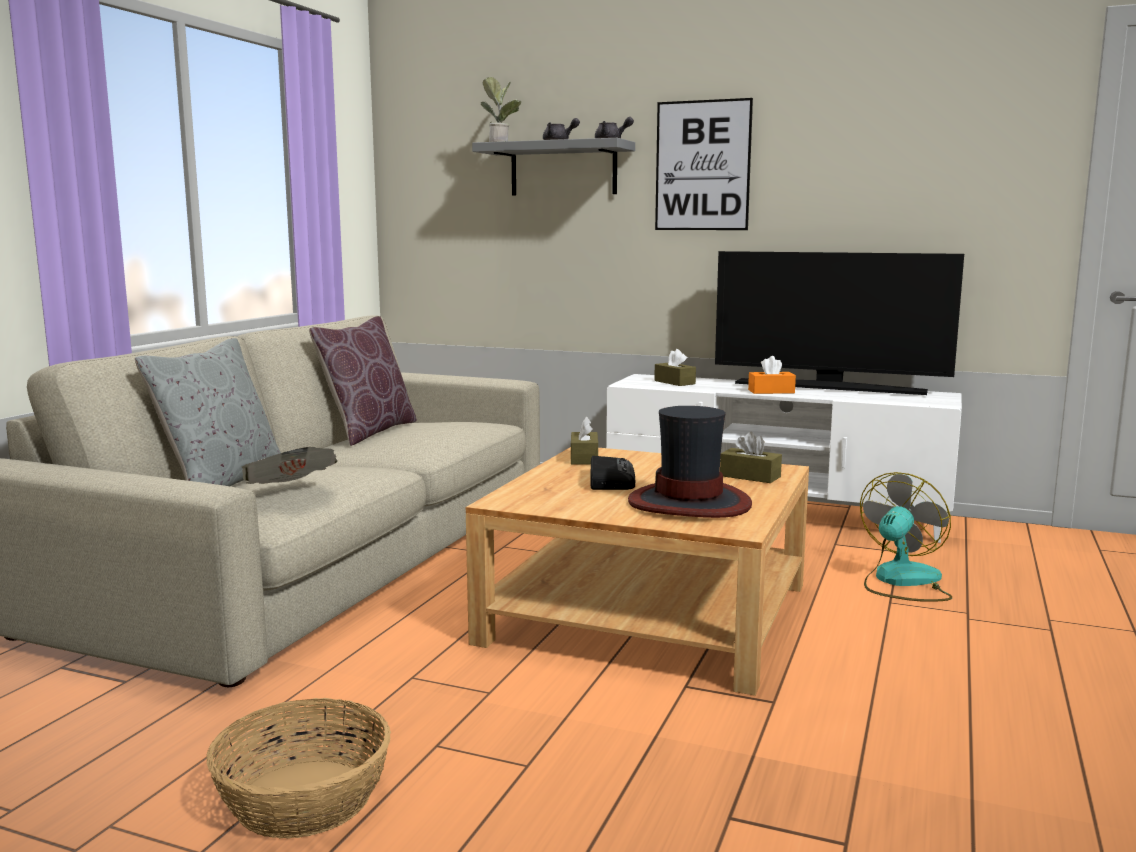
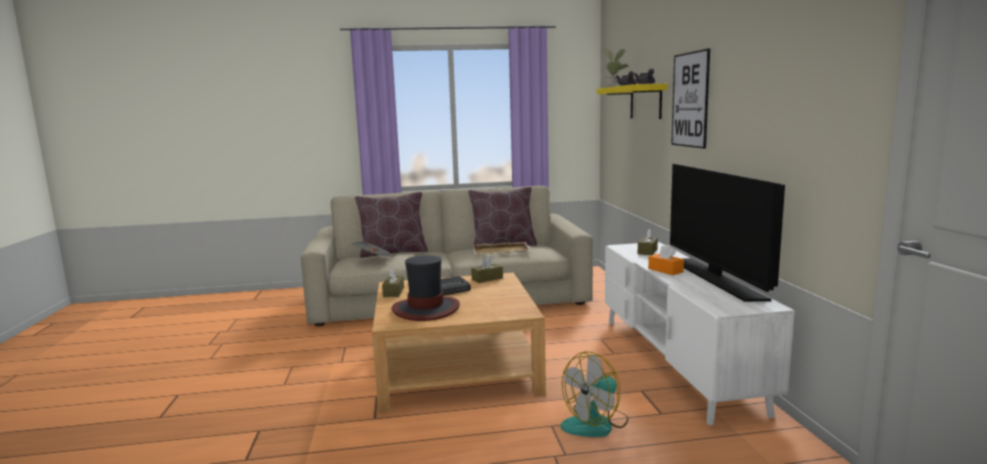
camera: 60 degrees right, 0 degrees up
grey pillow [135,338,281,486] -> brown pillow [355,192,428,258]
basket [207,698,391,839] -> none
grey shelf [472,138,635,195] -> yellow shelf [597,84,668,119]
brown tissue box [720,432,782,483] -> brown tissue box moved to [382,268,404,297]
fan [860,472,952,602] -> fan turned 135 degrees clockwise [561,351,628,437]
none -> beige tray [472,242,532,255]

